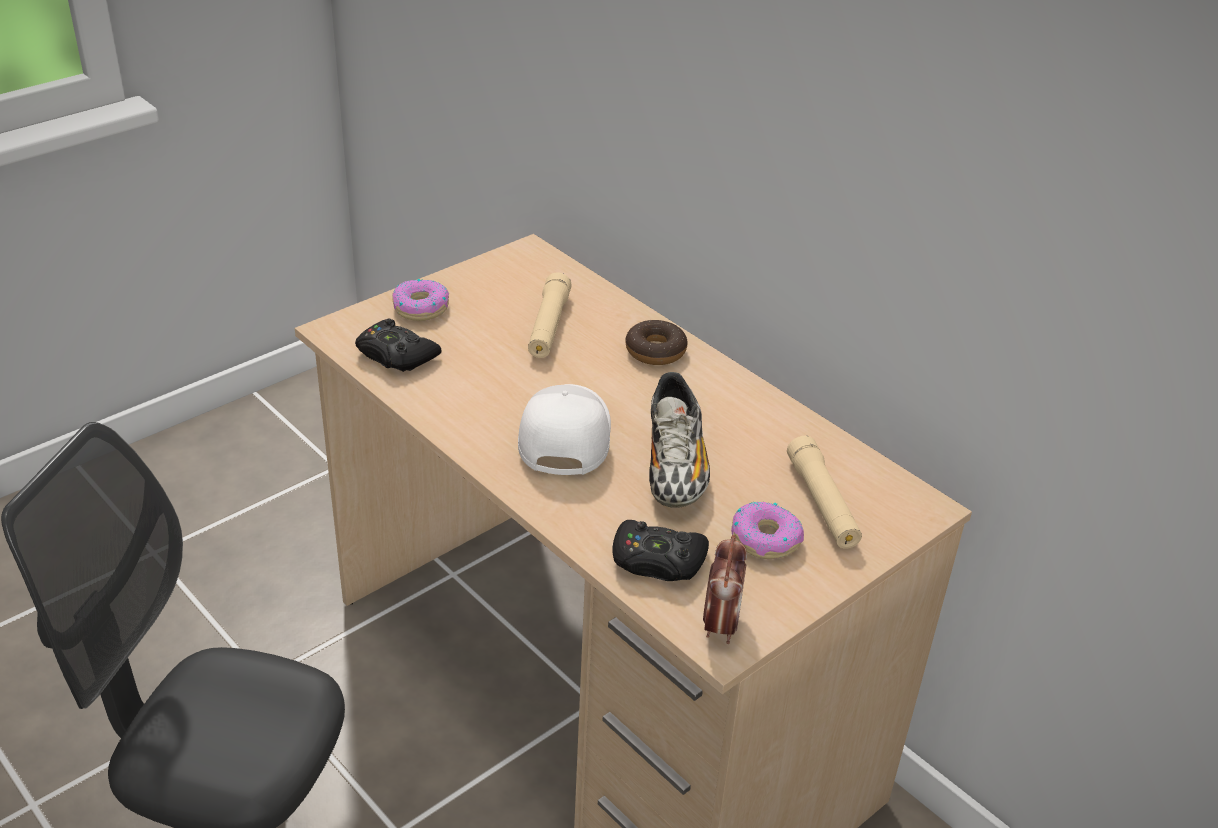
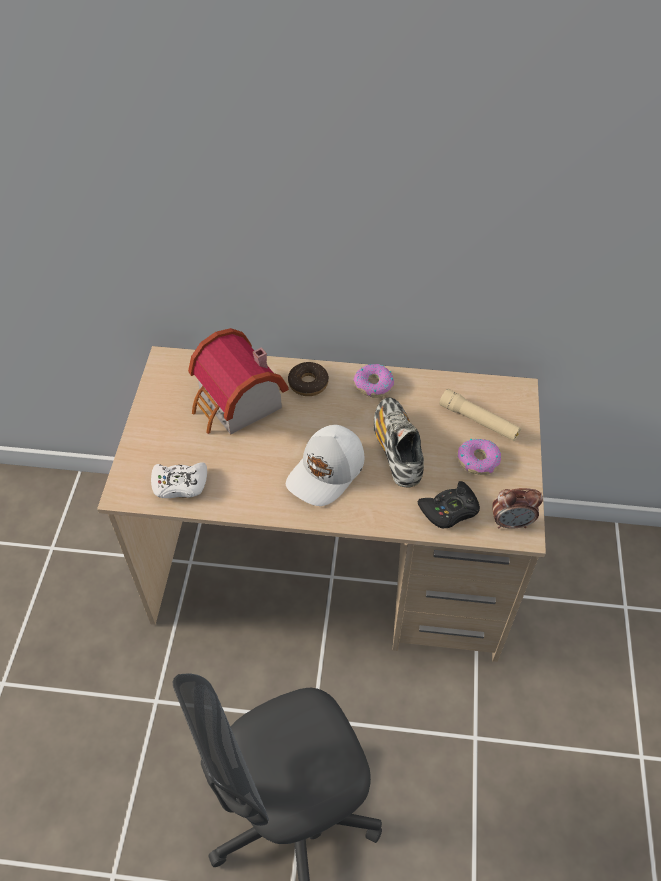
camera: 40 degrees left, 15 degrees up
black game controller [355,319,442,372] -> white game controller [151,462,207,498]
donut [392,279,449,321] -> donut moved to [353,364,394,398]
white cap [518,384,611,475] -> white cap turned 105 degrees counterclockwise [286,425,364,506]
beige flashlight [528,272,572,358] -> toy house [188,328,289,435]
shoe [649,372,710,508] -> shoe turned 150 degrees counterclockwise [373,398,424,487]
alarm clock [703,535,747,644] -> alarm clock turned 120 degrees clockwise [492,488,543,529]

